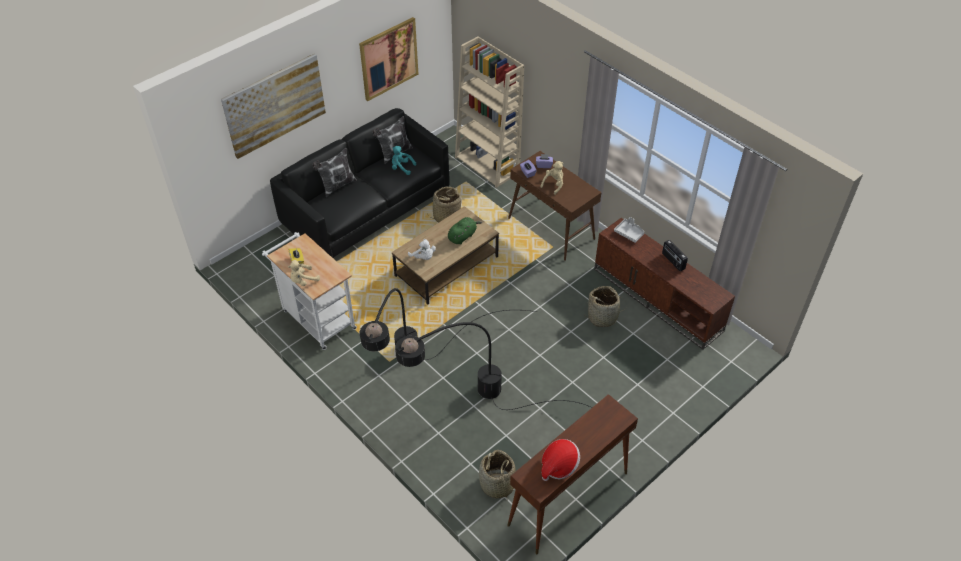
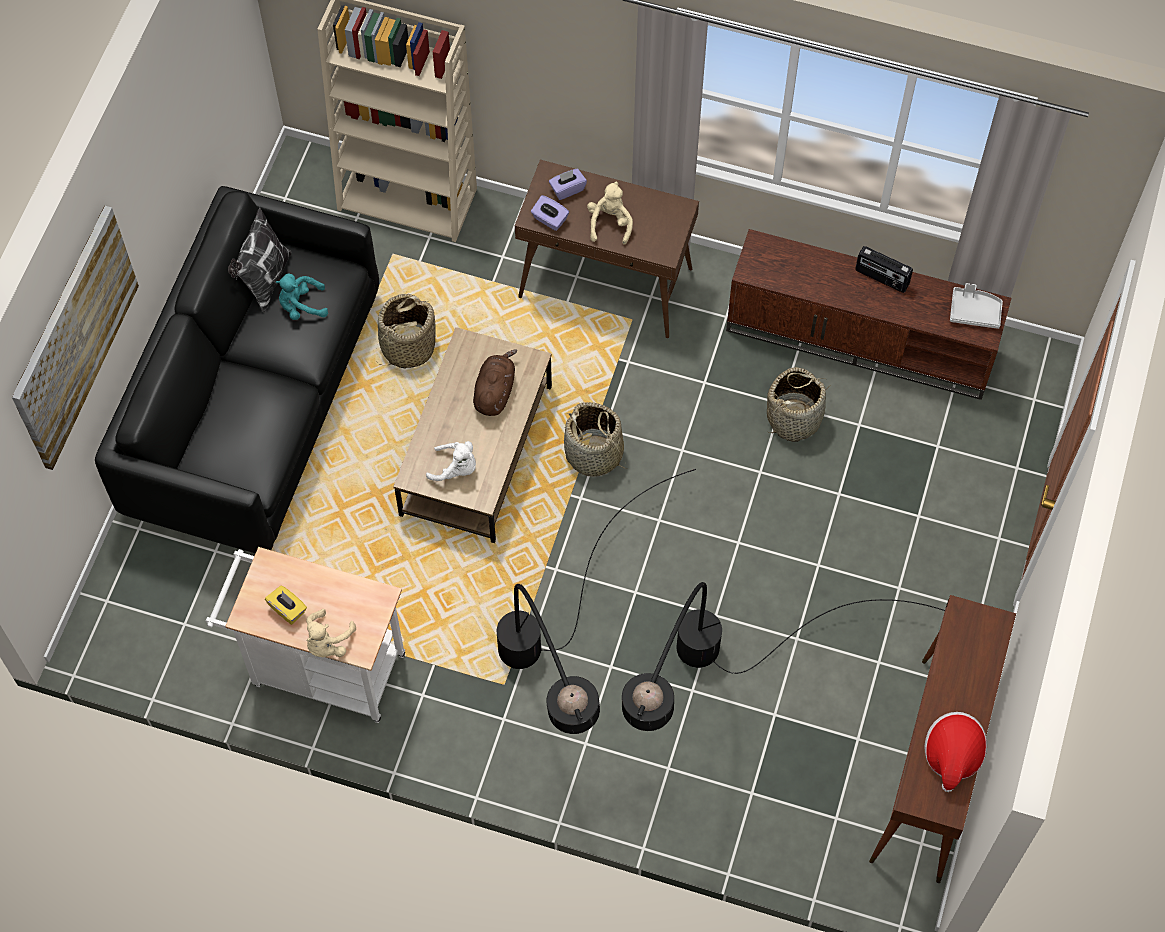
camera: 30 degrees left, 15 degrees up
pillow [312,148,357,197] -> none
picture [359,17,418,101] -> none
green plush toy [448,217,482,245] -> brown plush toy [473,349,517,416]
basket [479,450,516,501] -> basket moved to [564,402,627,477]
grey tray [614,217,644,243] -> grey tray moved to [950,283,1003,329]

